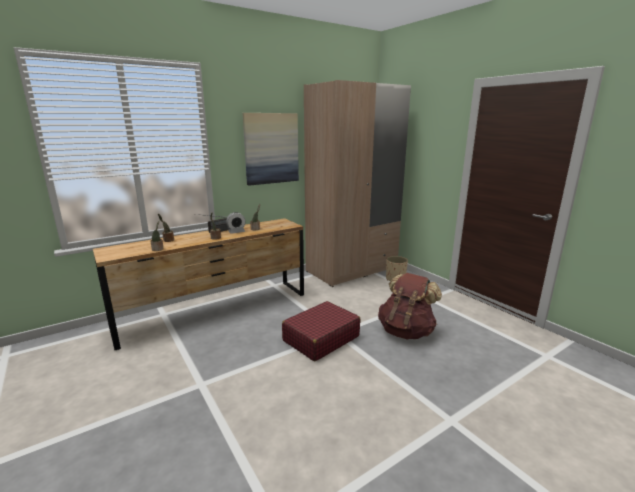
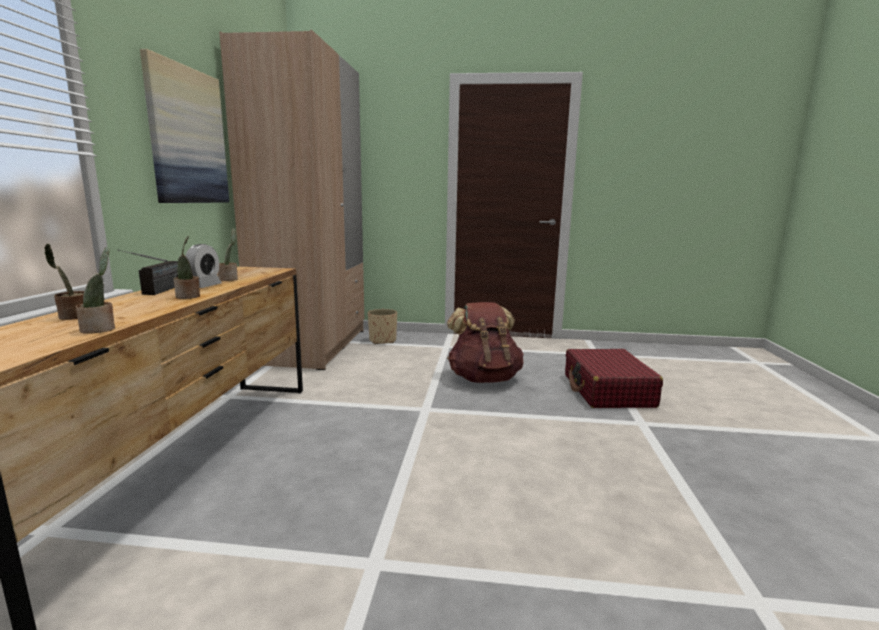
camera: 50 degrees left, 5 degrees down
red suitcase [282,301,360,361] -> red suitcase moved to [565,349,663,408]

